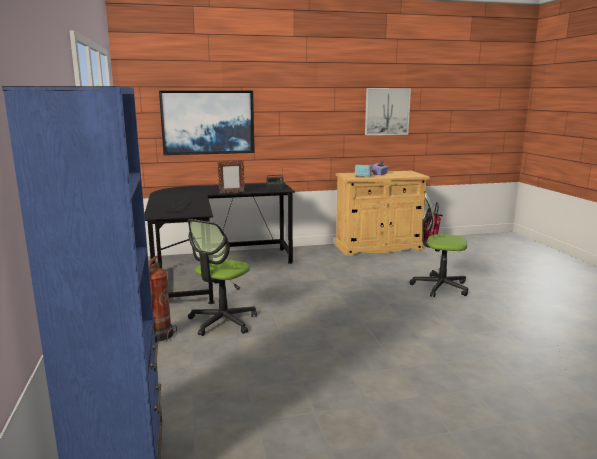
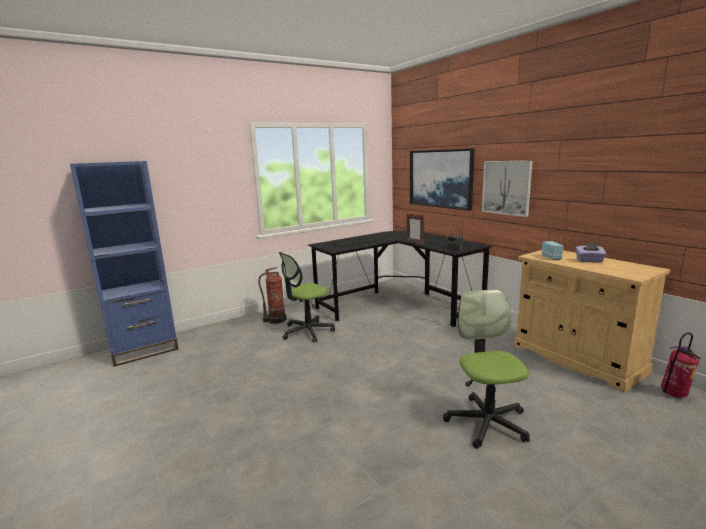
camera: 70 degrees right, 0 degrees up
office chair [188,219,257,336] -> office chair turned 45 degrees counterclockwise [279,252,335,343]
picture [365,88,411,135] -> picture moved to [482,161,533,217]

